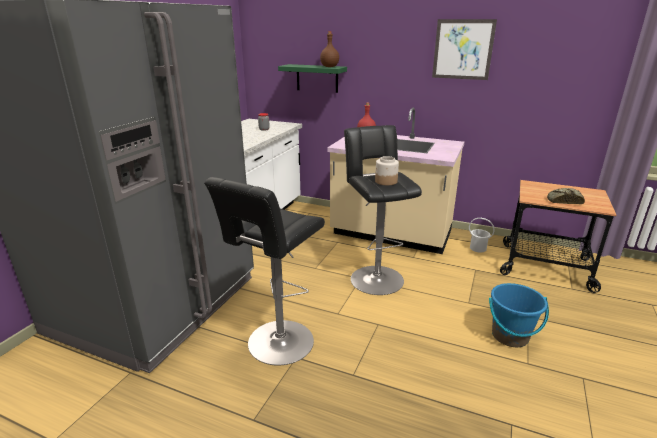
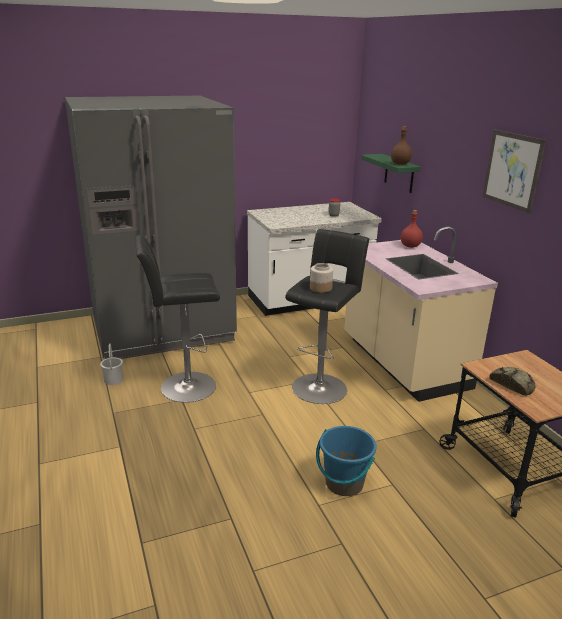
camera: 45 degrees right, 0 degrees up
white bucket [469,218,495,253] -> white bucket moved to [100,344,123,385]

